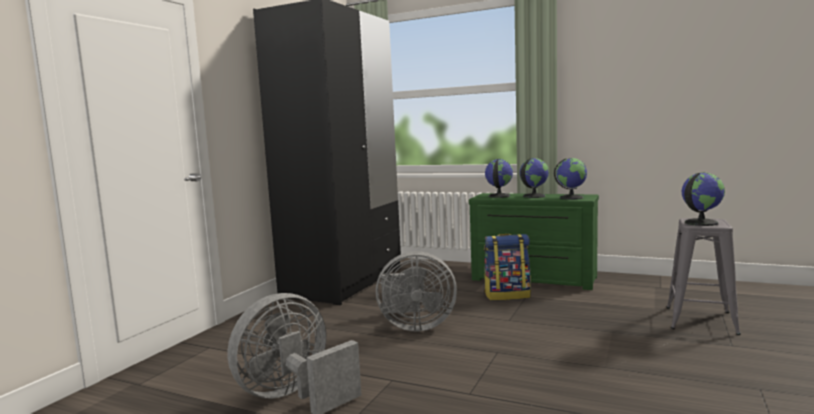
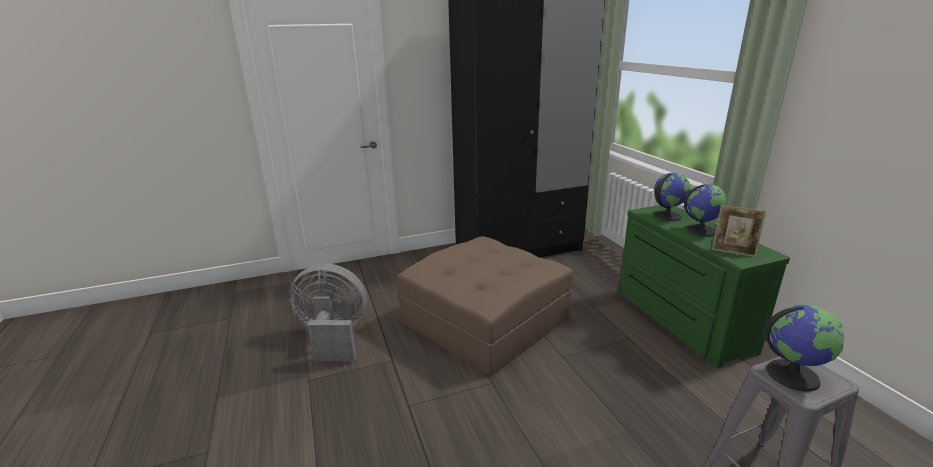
camera: 45 degrees right, 15 degrees up
grey fan [376,251,457,331] -> brown ottoman [397,236,573,376]
backpack [484,234,531,300] -> none
globe [554,158,587,200] -> picture frame [712,205,766,257]

